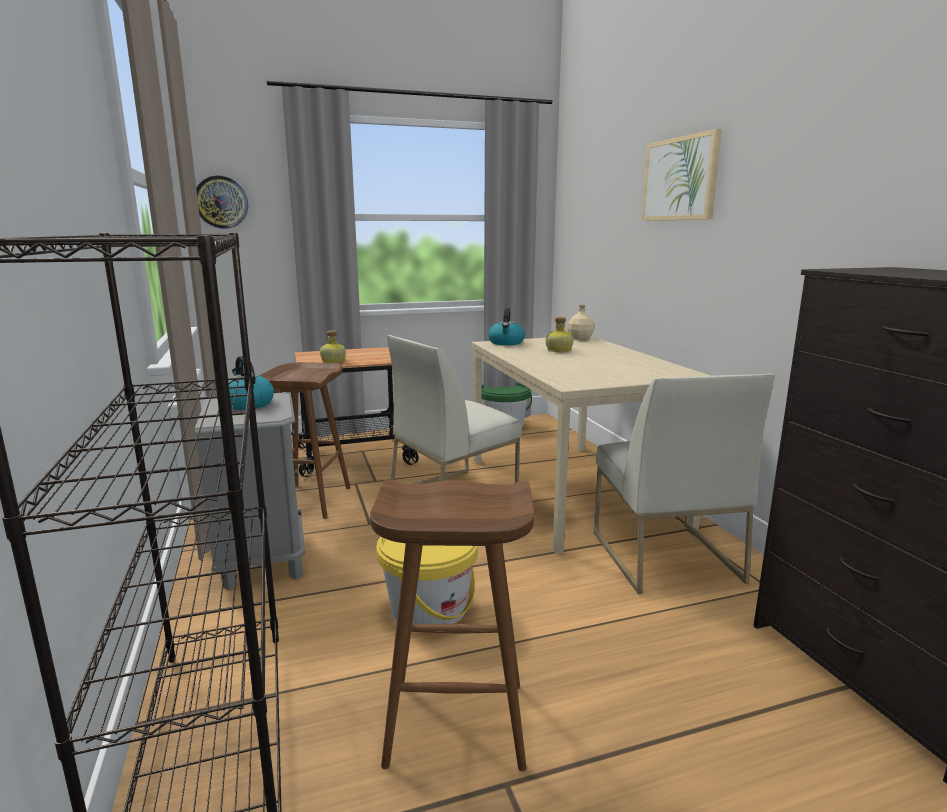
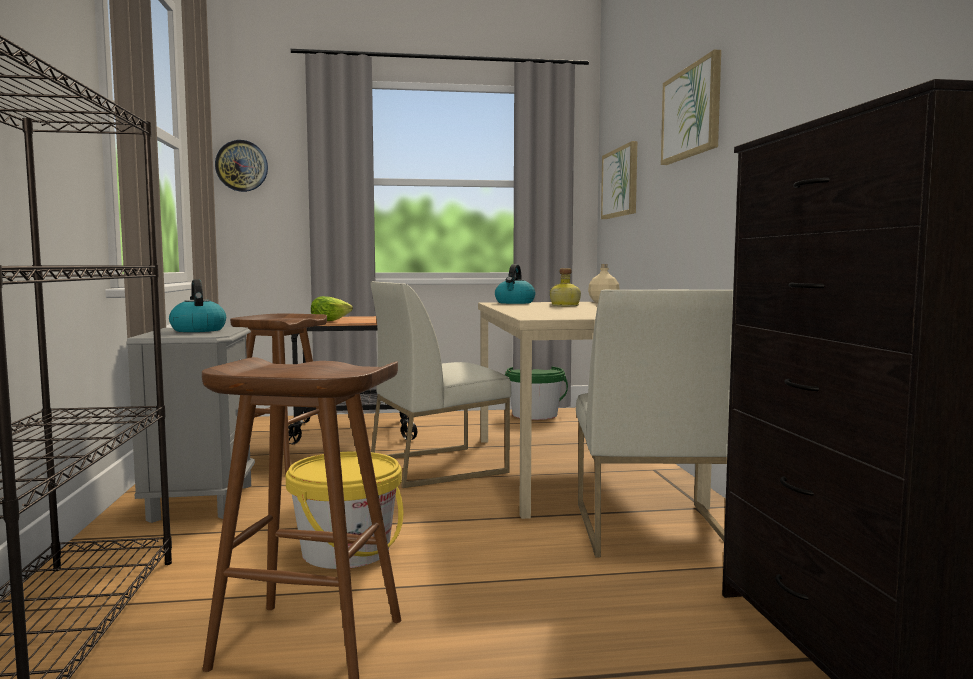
camera: 10 degrees right, 10 degrees down
bottle [320,330,346,363] -> lettuce [311,296,353,321]
none -> picture [601,141,637,219]

